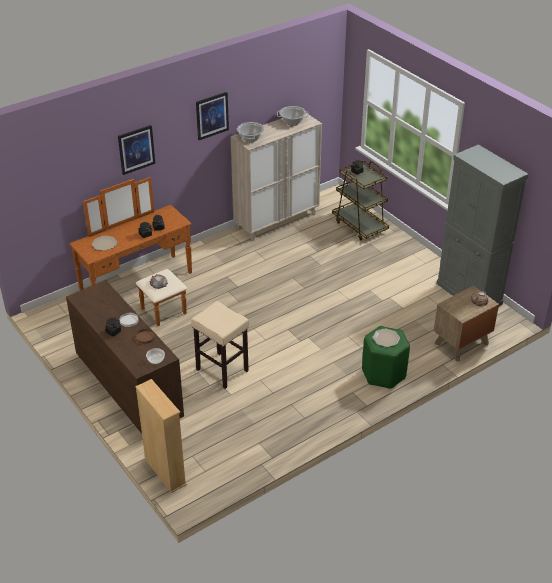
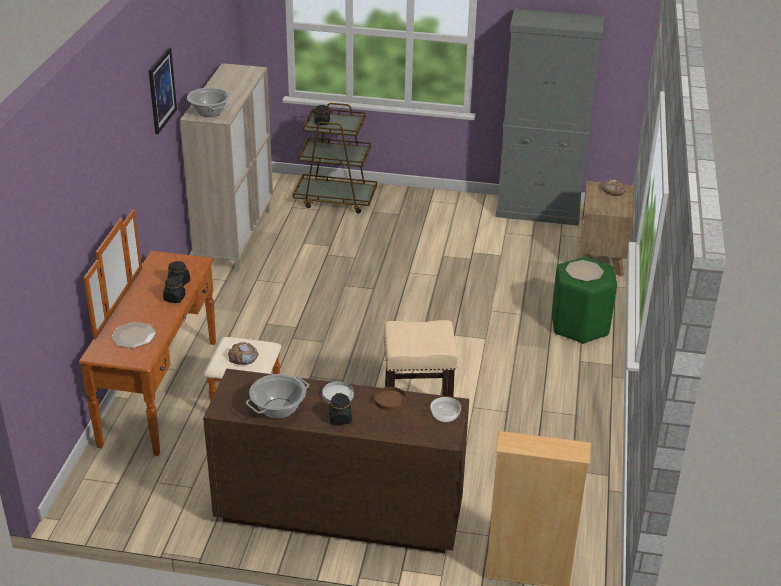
camera: 45 degrees left, 5 degrees down
picture [118,125,155,175] -> none
cooking pot [277,106,308,126] -> cooking pot moved to [246,374,309,418]

